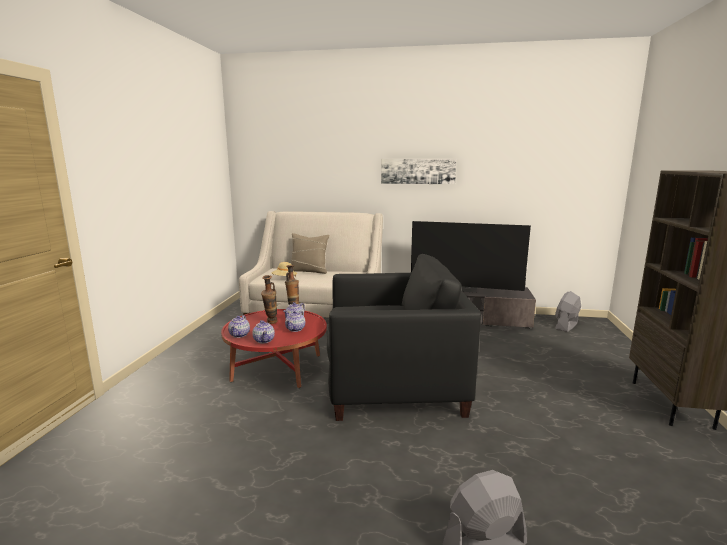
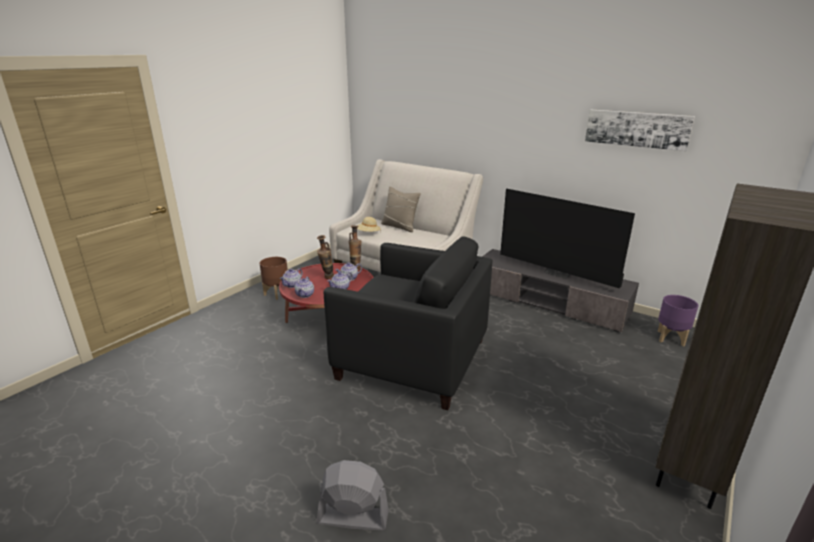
camera: 25 degrees right, 10 degrees up
picture [381,159,456,184] -> picture moved to [585,110,695,151]
grey fan [555,291,581,332] -> purple planter [658,295,698,346]
none -> brown planter [259,257,288,300]

